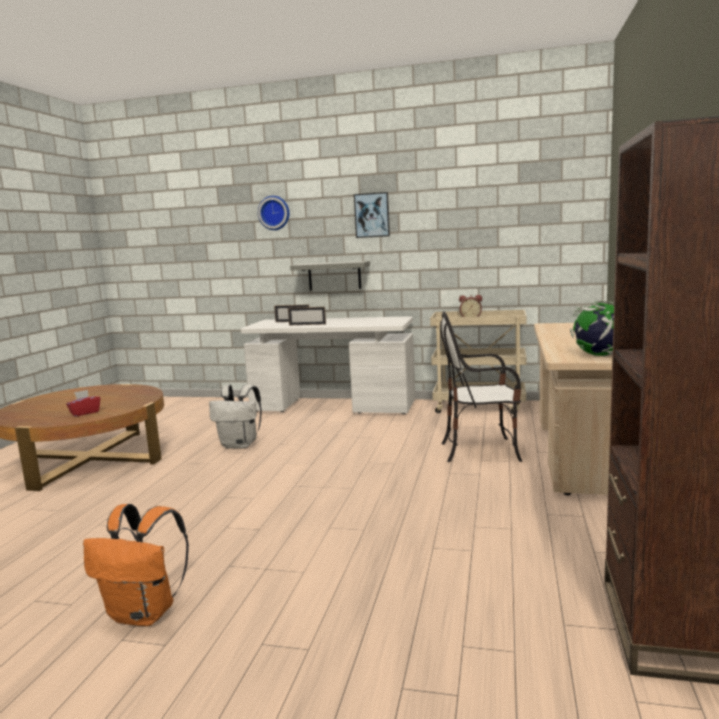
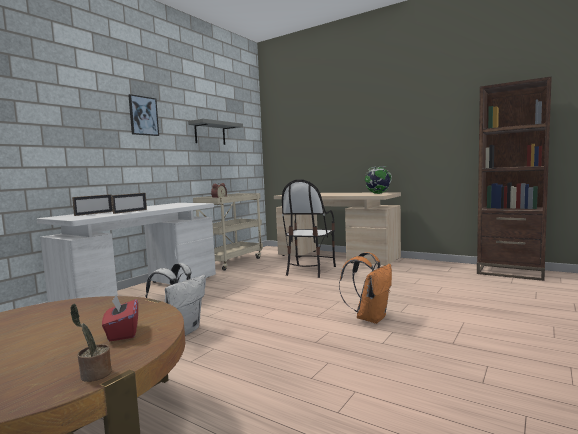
camera: 70 degrees left, 5 degrees down
orange backpack [83,504,189,626] -> orange backpack moved to [339,252,392,324]
wall clock [258,196,289,230] -> none
grey shelf [290,261,370,290] -> grey shelf moved to [188,119,243,145]
none -> potted plant [71,304,112,382]

